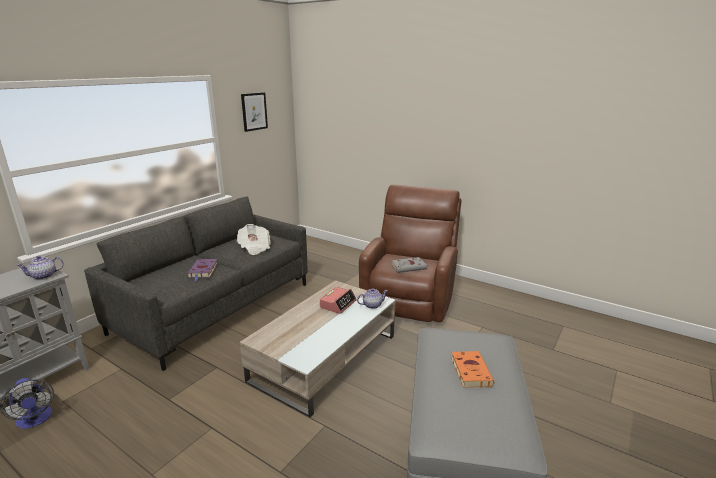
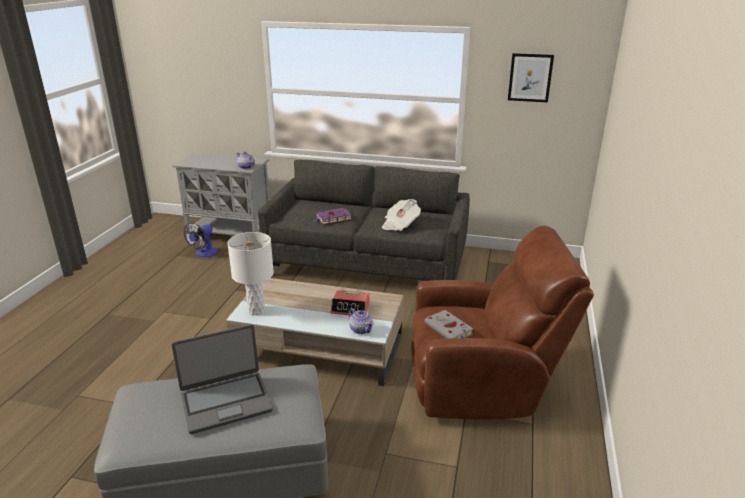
camera: 70 degrees right, 5 degrees up
orange book [451,351,494,388] -> laptop [172,324,273,434]
none -> white table lamp [228,232,274,315]

